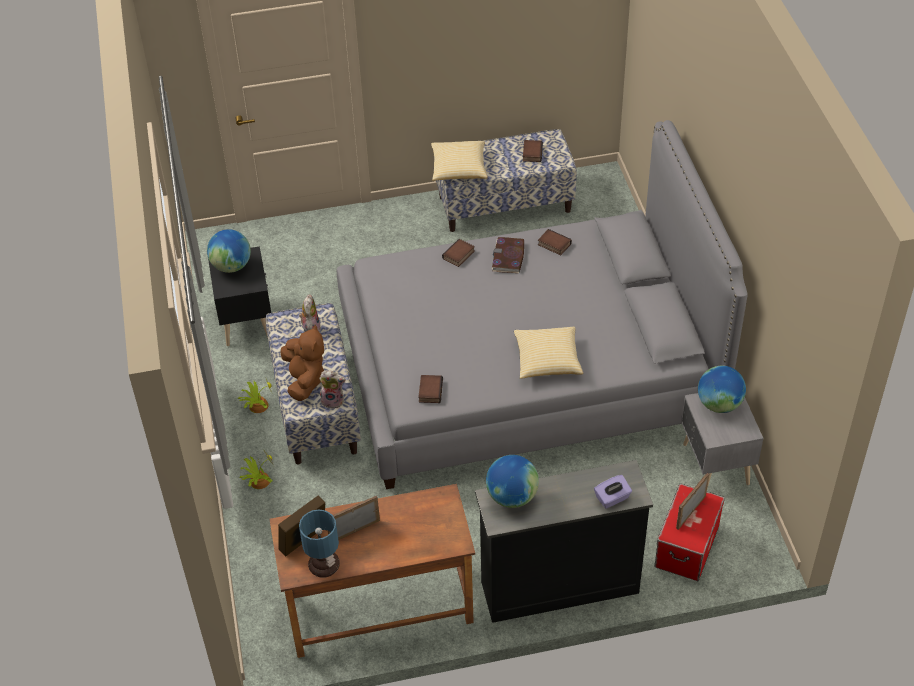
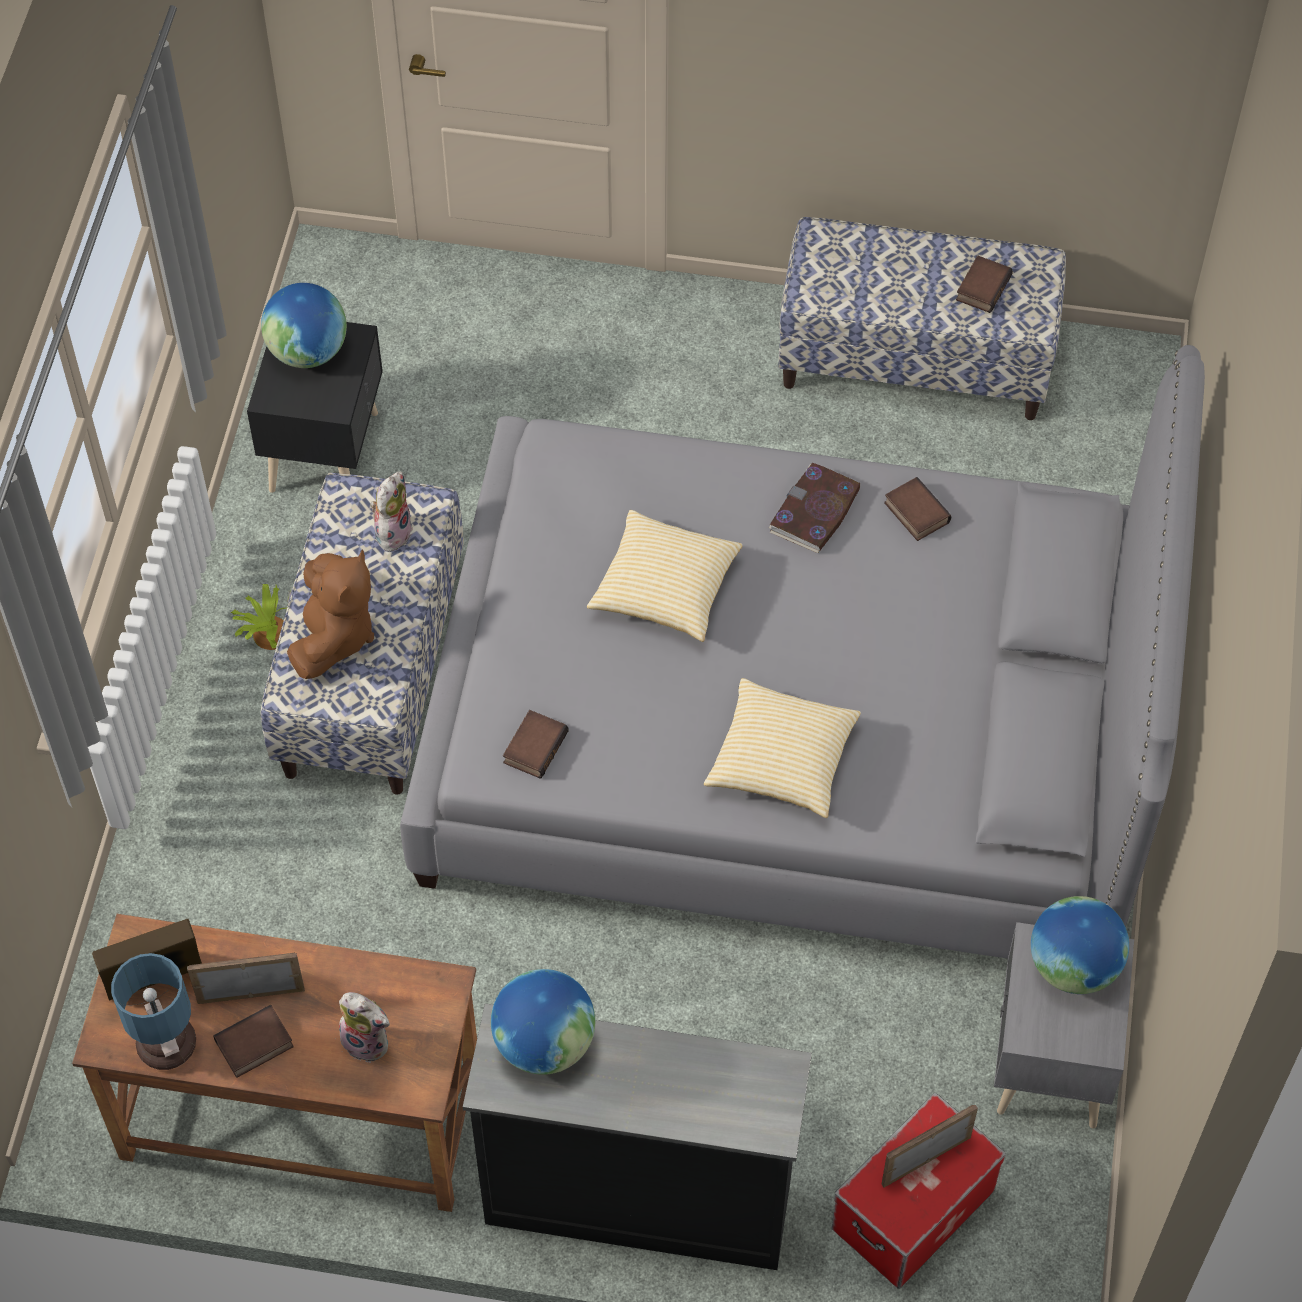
camera: 20 degrees right, 10 degrees up
potted plant [240,449,275,489] -> none
plush toy [319,370,346,409] -> plush toy moved to [339,992,390,1063]
pillow [431,141,488,180] -> pillow moved to [587,510,742,642]
book [442,239,475,267] -> book moved to [214,1005,294,1078]
purple tissue box [594,475,632,509] -> none

